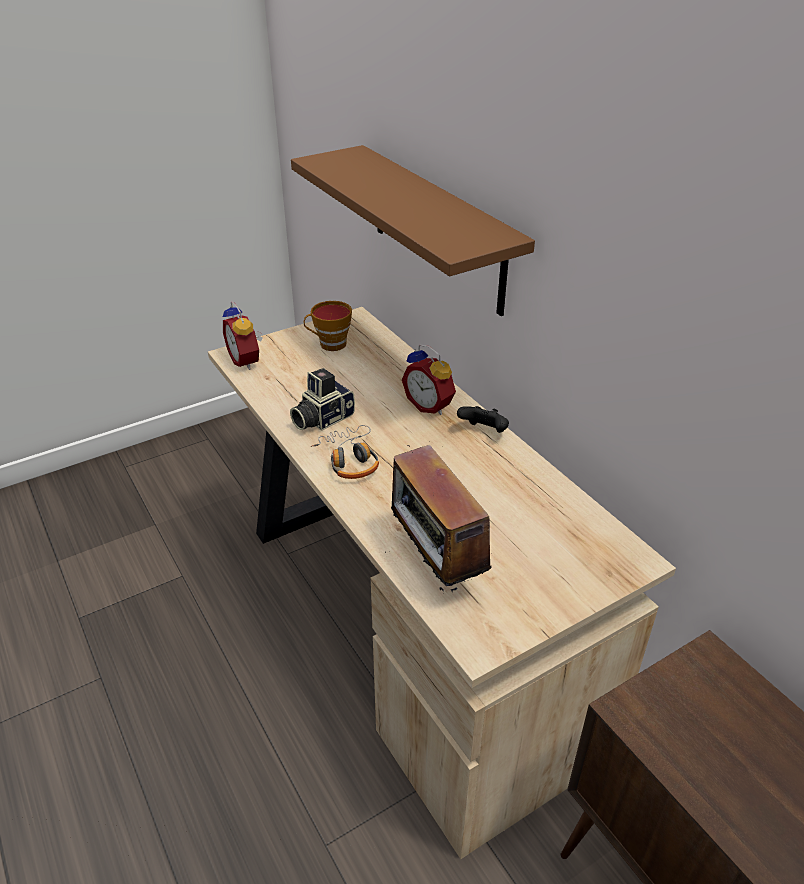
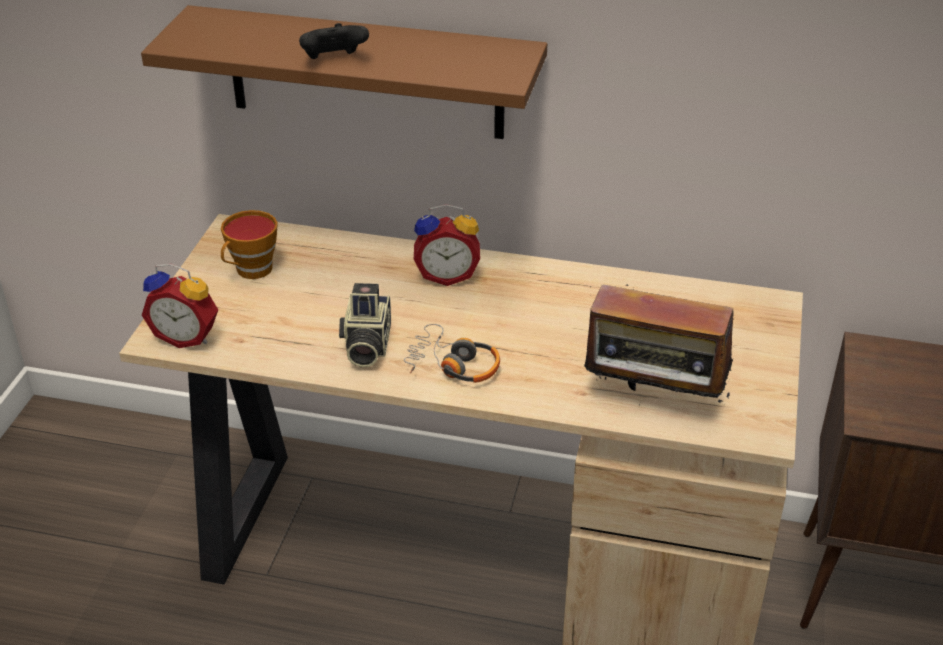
camera: 45 degrees left, 0 degrees up
black game controller [457,406,509,433] -> black game controller moved to [299,23,369,59]

